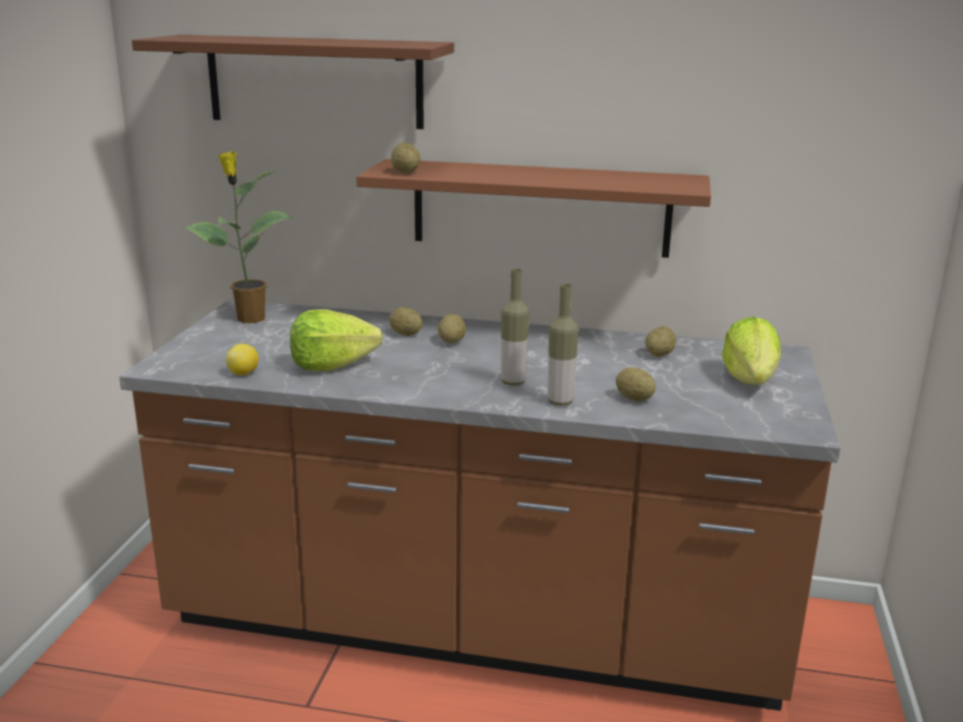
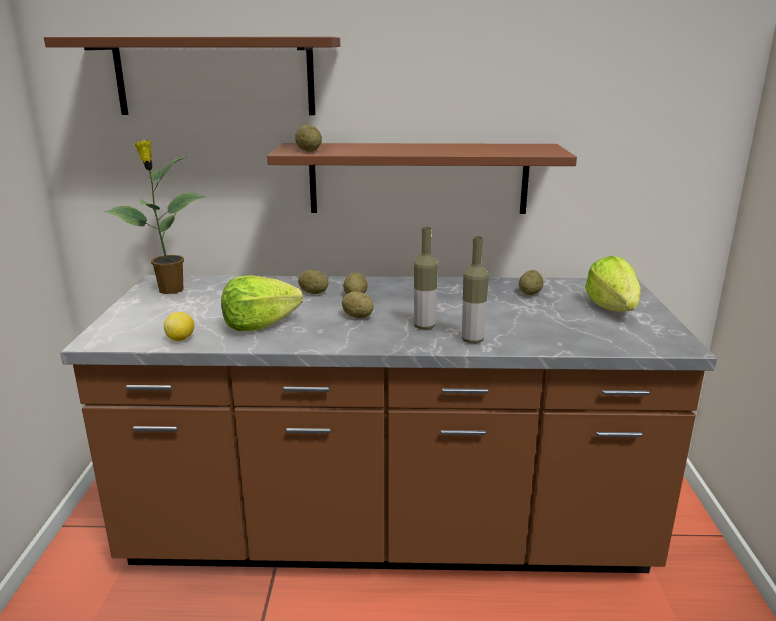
camera: 10 degrees left, 0 degrees up
potato [616,367,656,401] -> potato moved to [342,291,374,319]

